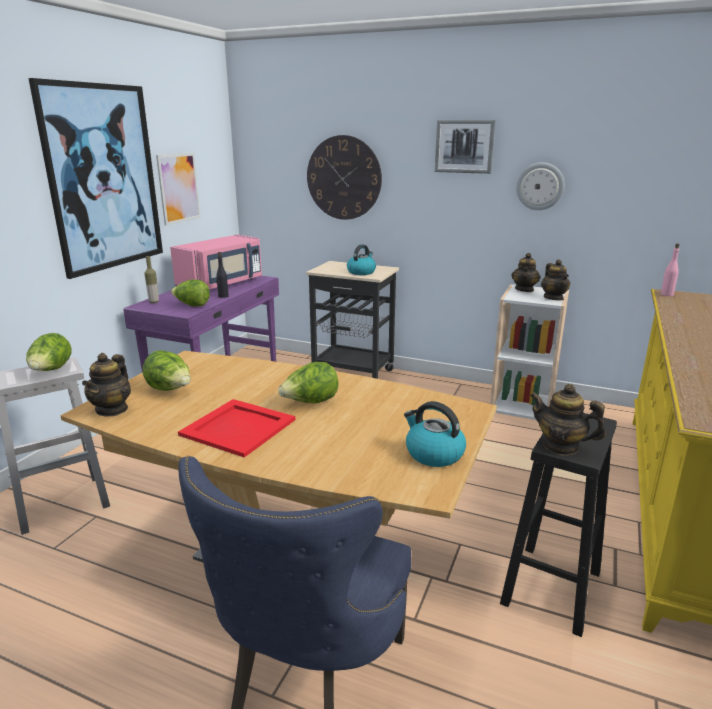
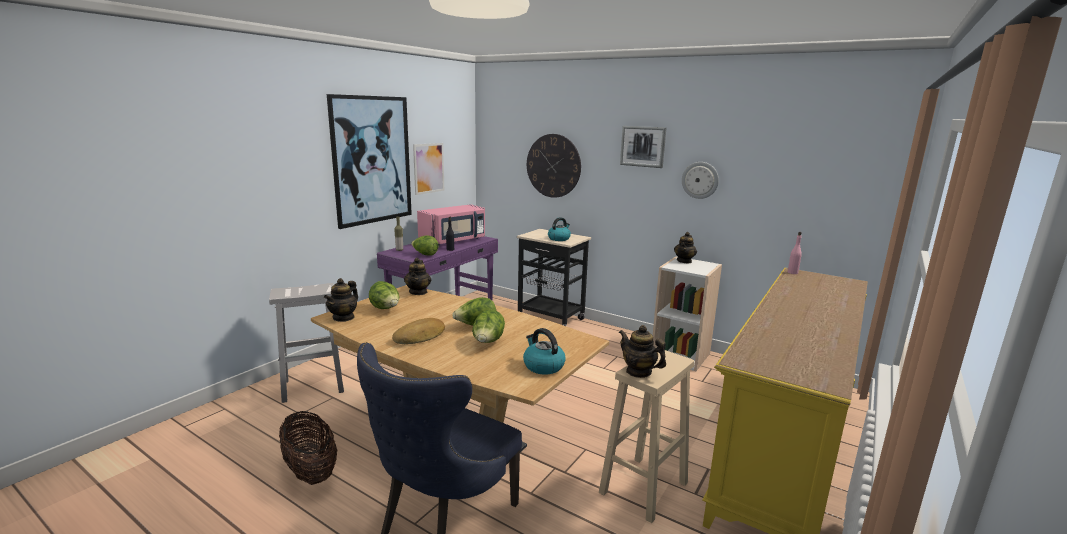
camera: 10 degrees right, 5 degrees down
lettuce [26,333,72,371] -> lettuce moved to [472,309,505,343]
red tray [178,399,295,457] -> bread [392,318,445,344]
black stool [500,413,617,637] -> beige stool [599,347,695,523]
teapot [541,259,570,301] -> teapot moved to [404,257,431,295]
none -> basket [279,411,337,485]

